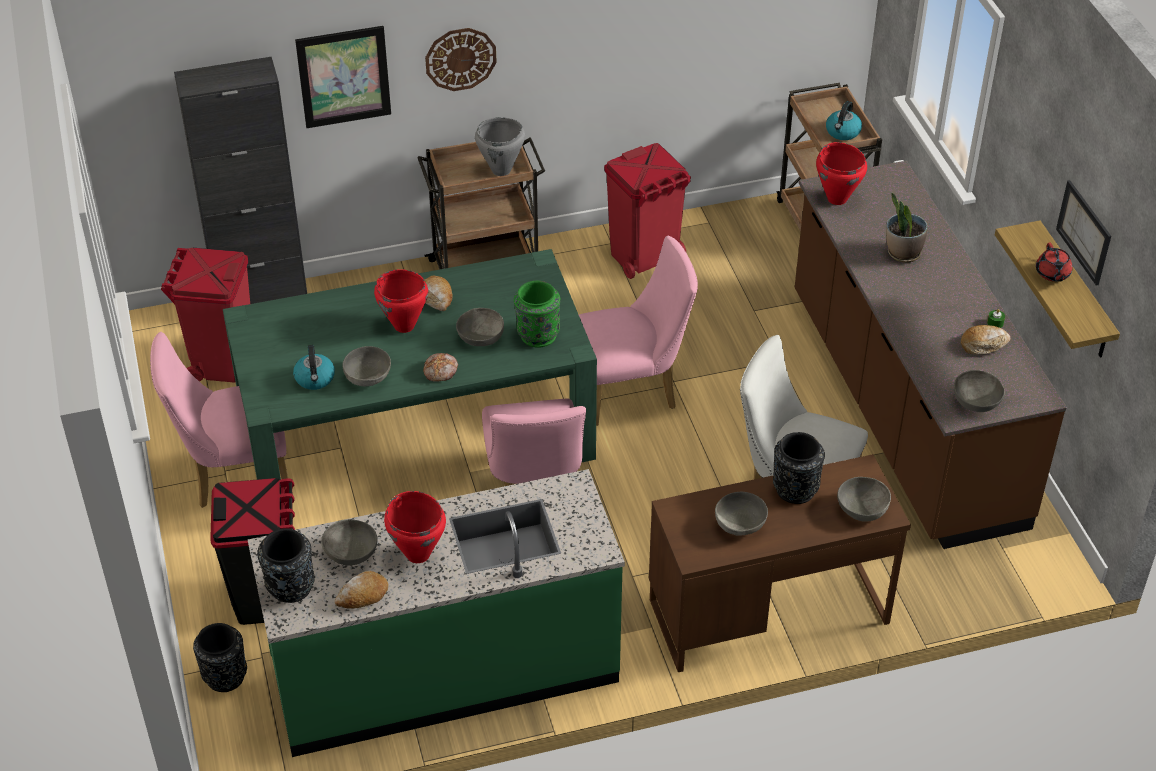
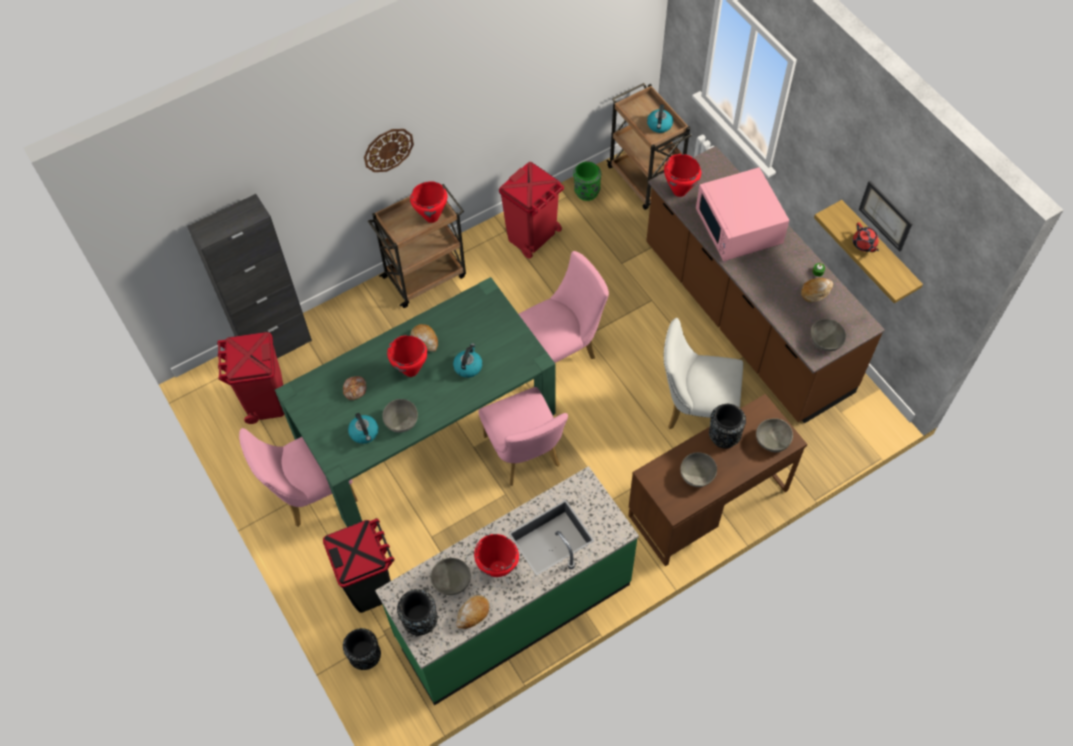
camera: 15 degrees left, 15 degrees up
picture [295,26,391,128] -> none
bread [423,353,458,382] -> bread moved to [343,376,367,400]
grey bowl [456,308,504,346] -> kettle [453,343,482,378]
grey cooking pot [475,117,525,176] -> red cooking pot [410,181,447,223]
green vase [514,281,560,348] -> green vase moved to [573,161,601,201]
potted plant [886,192,928,263] -> pink microwave [696,167,789,261]

